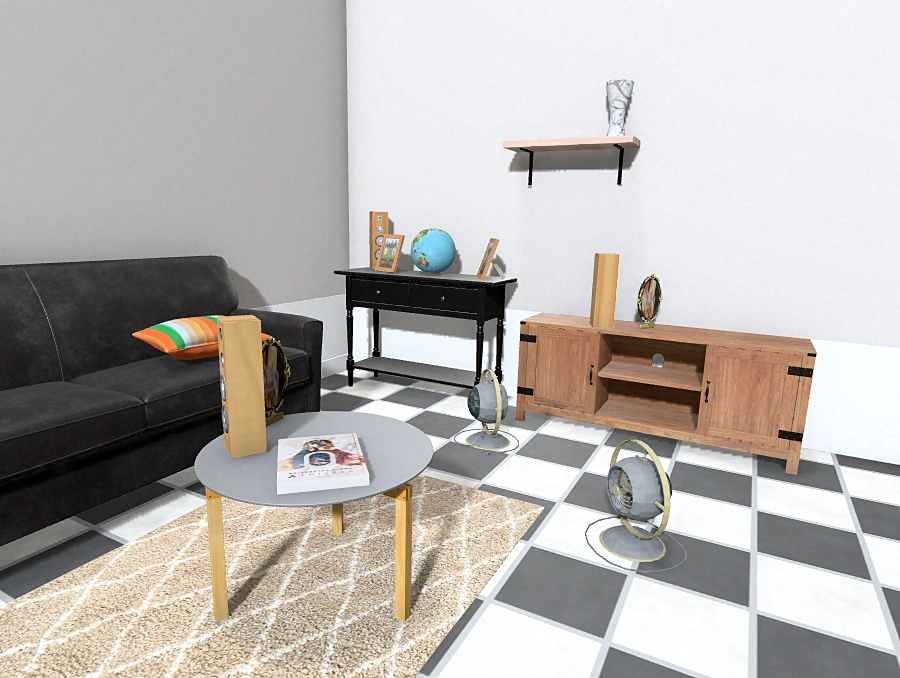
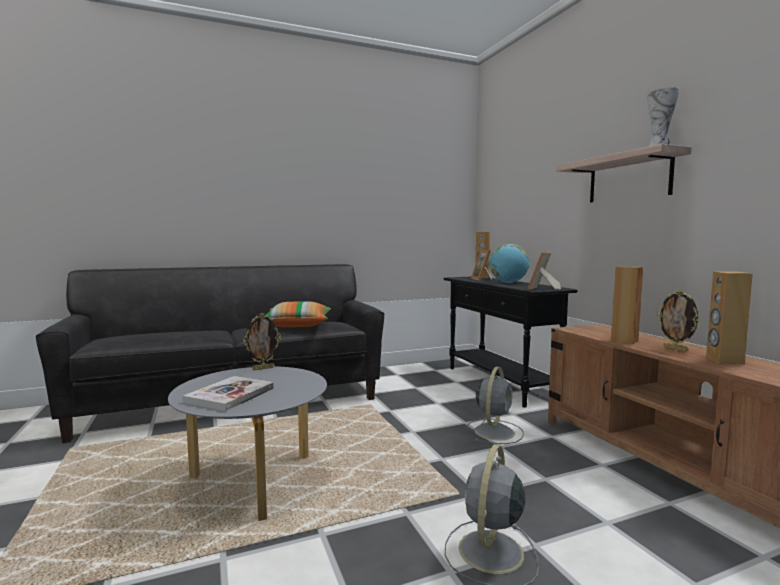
camera: 40 degrees right, 5 degrees down
brown speaker [217,315,267,459] -> brown speaker moved to [706,271,753,364]
picture frame [638,274,663,329] -> picture frame turned 45 degrees clockwise [657,290,700,352]

